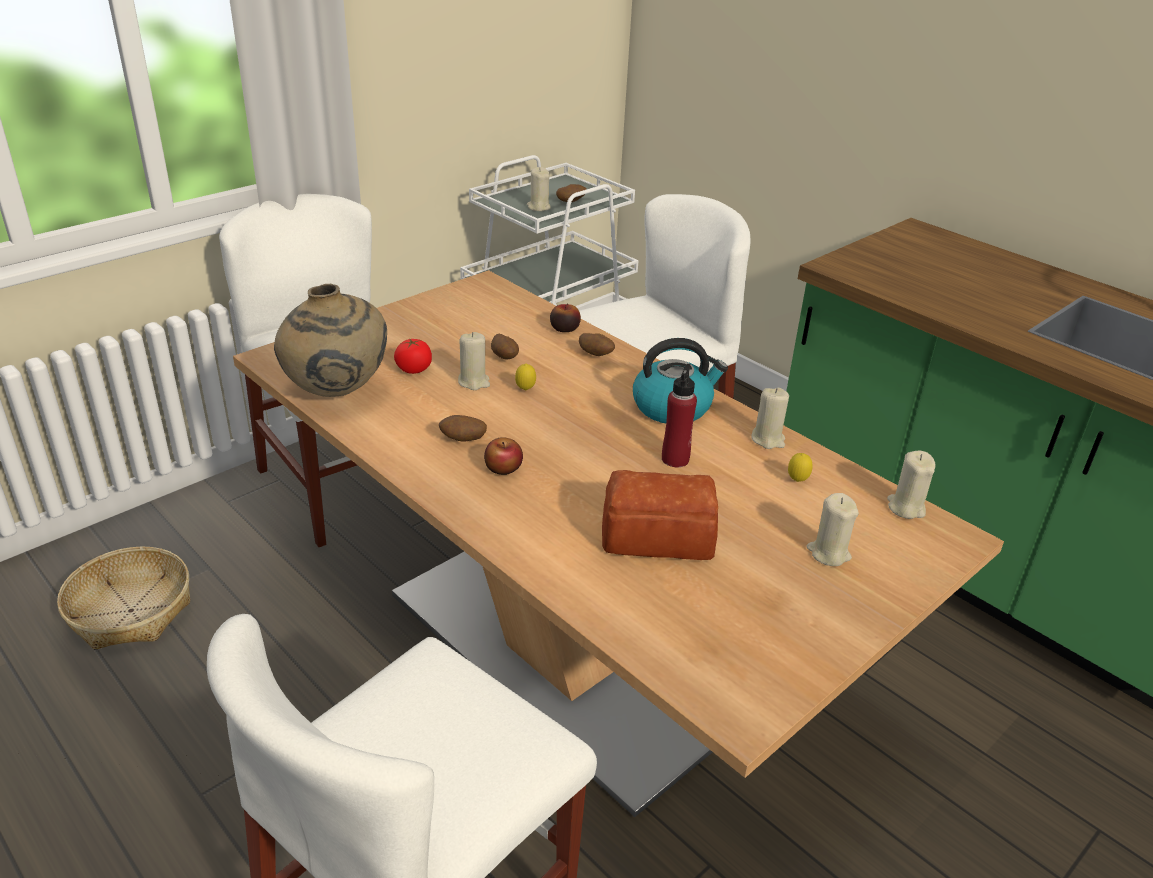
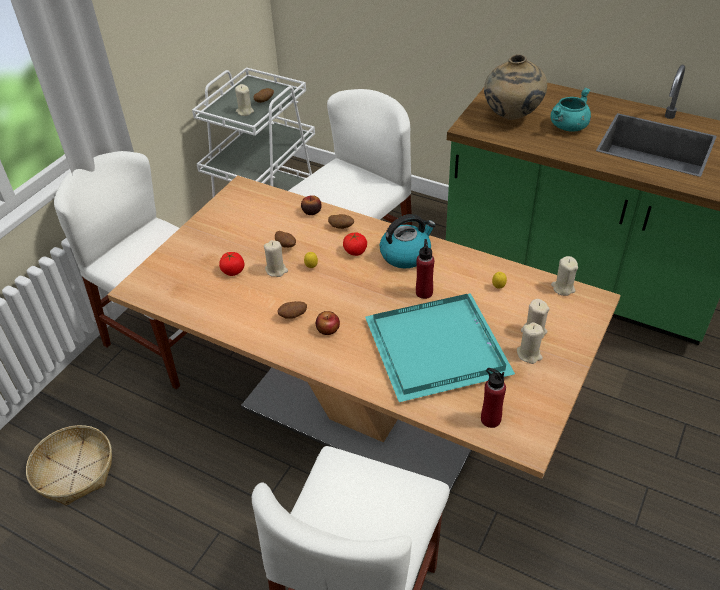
camera: 15 degrees left, 10 degrees up
beige vase [274,284,387,397] -> beige vase moved to [484,55,547,120]
bread [602,470,718,560] -> turquoise tray [365,293,515,402]
beige candle [751,388,789,449] -> beige candle moved to [517,322,544,364]
none -> tomato [343,232,367,256]
none -> red bottle [481,368,506,428]
none -> turquoise cooking pot [551,87,591,132]

